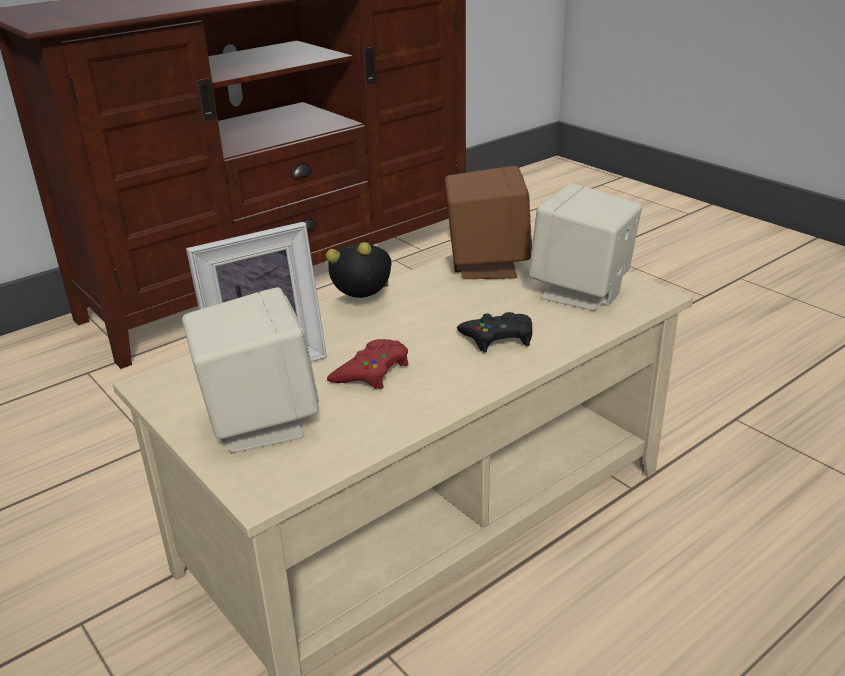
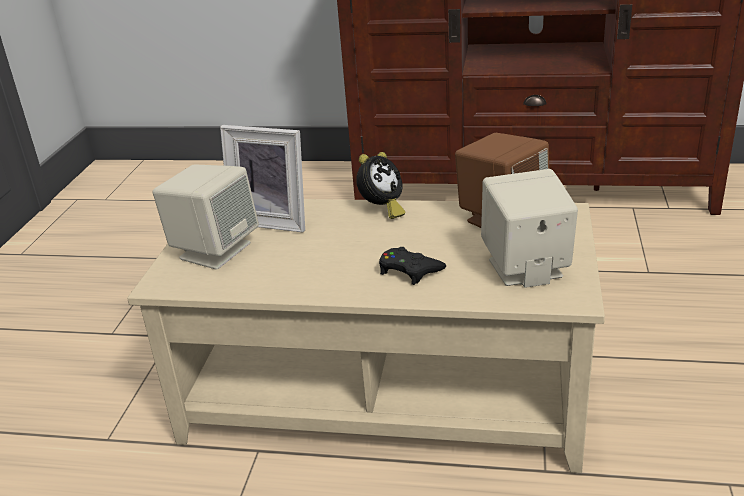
camera: 50 degrees right, 0 degrees up
alarm clock [326,242,391,298] -> alarm clock turned 75 degrees clockwise [356,152,406,219]
red game controller [327,339,409,389] -> none

